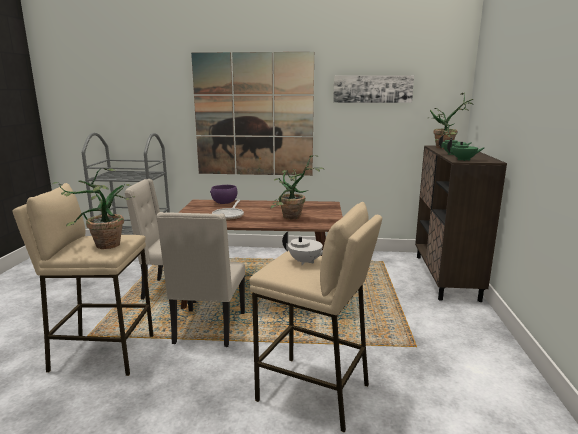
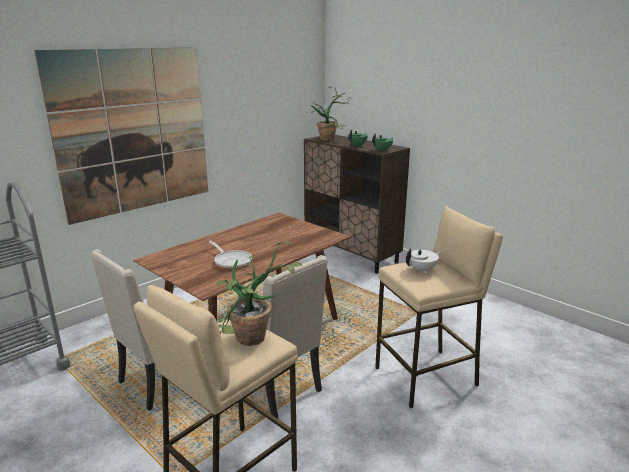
camera: 50 degrees left, 5 degrees up
purple bowl [210,185,237,204] -> none
potted plant [270,155,324,220] -> none
picture [333,75,414,103] -> none

